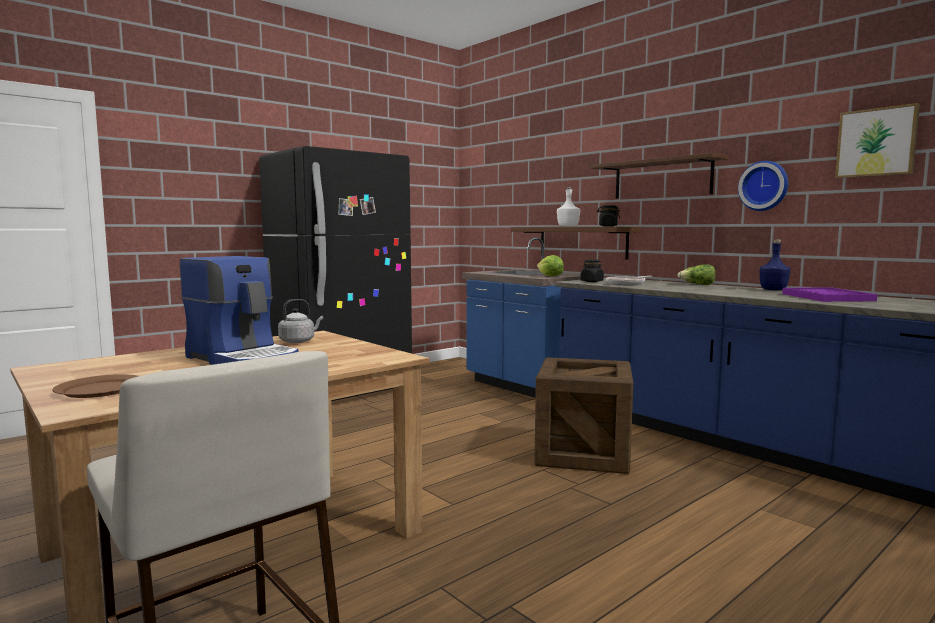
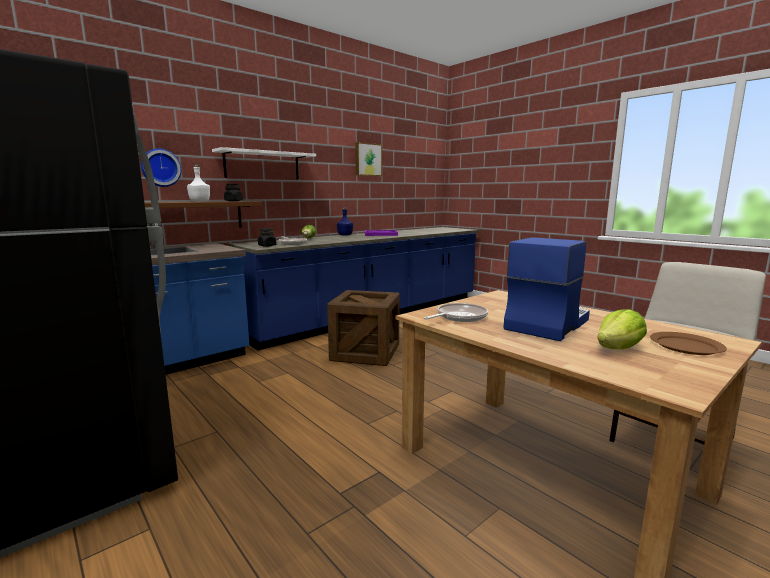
camera: 90 degrees left, 5 degrees up
grey kettle [278,299,323,343] -> frying pan [424,303,488,322]
lettuce [537,255,564,276] -> lettuce moved to [597,309,647,349]
brown shelf [590,153,728,199] -> white shelf [212,147,316,179]
wall clock [738,161,788,211] -> wall clock moved to [141,148,181,187]

